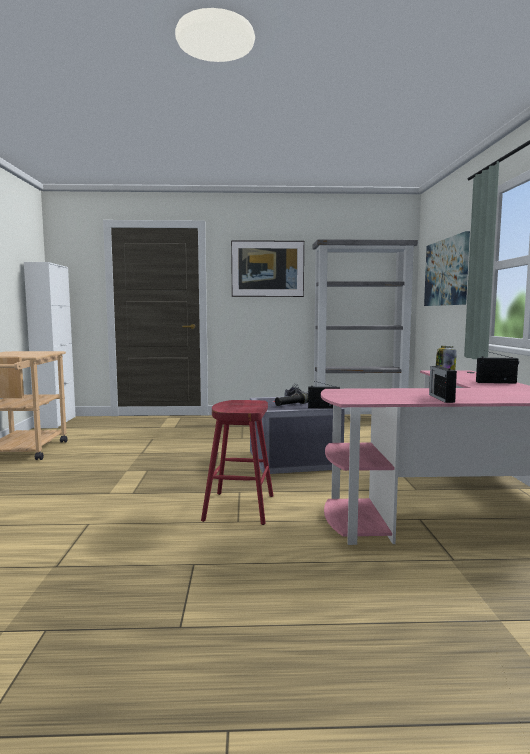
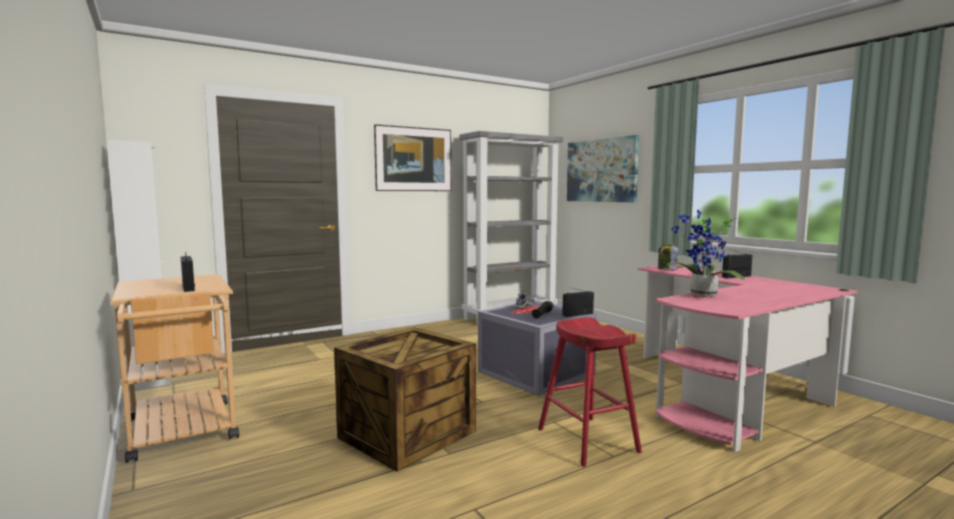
camera: 30 degrees left, 0 degrees up
radio [429,361,457,403] -> radio moved to [181,252,195,292]
none -> crate [334,327,476,471]
none -> potted plant [668,209,745,297]

